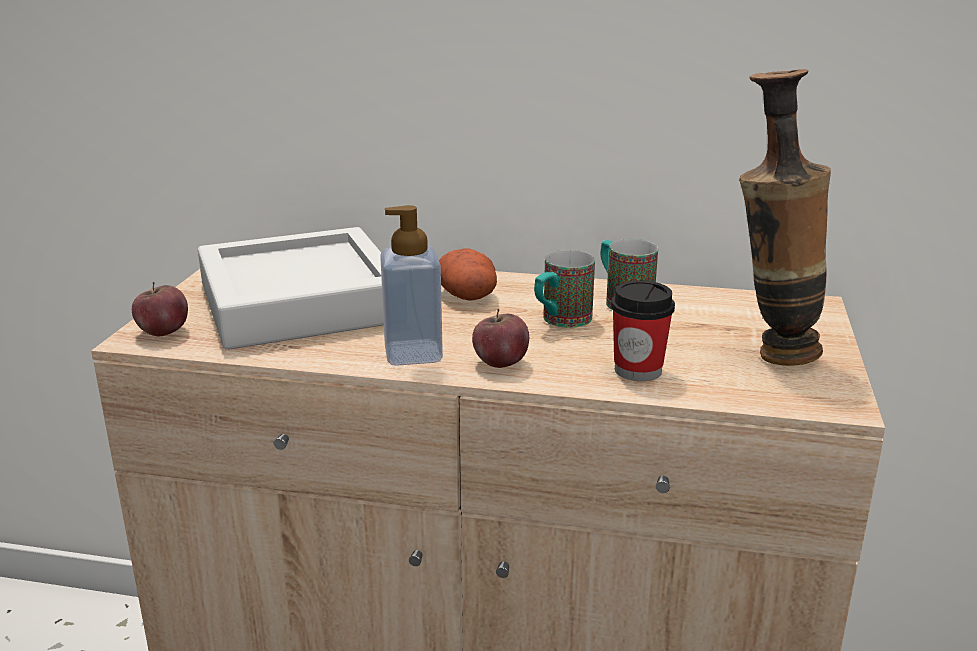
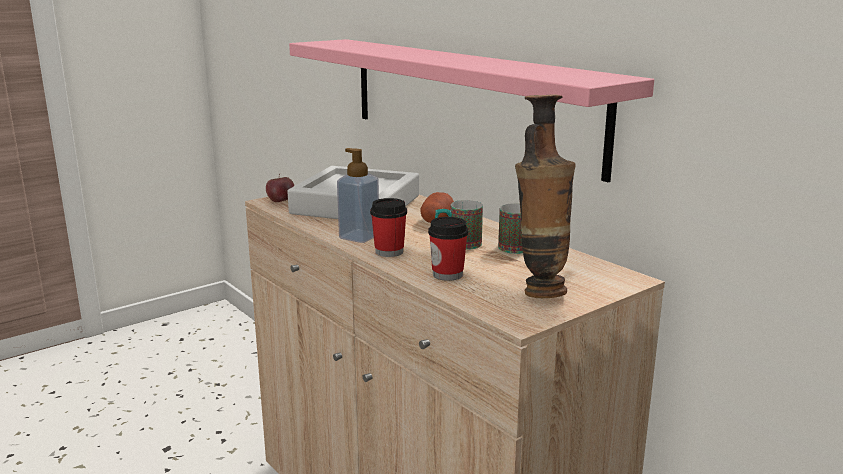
camera: 40 degrees right, 5 degrees down
apple [472,309,529,368] -> cup [370,198,407,257]
none -> pink shelf [289,39,654,182]

